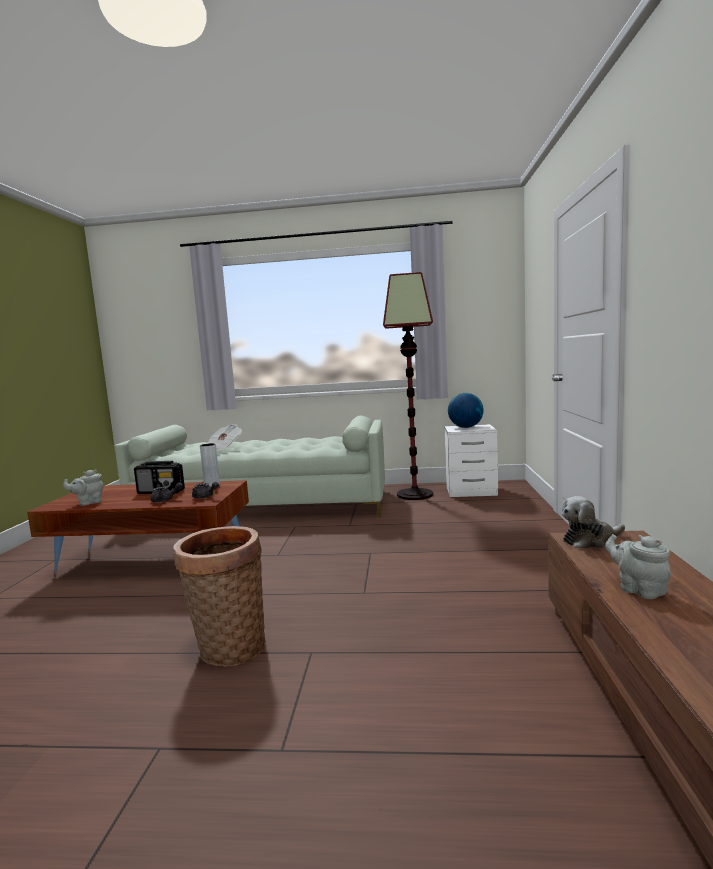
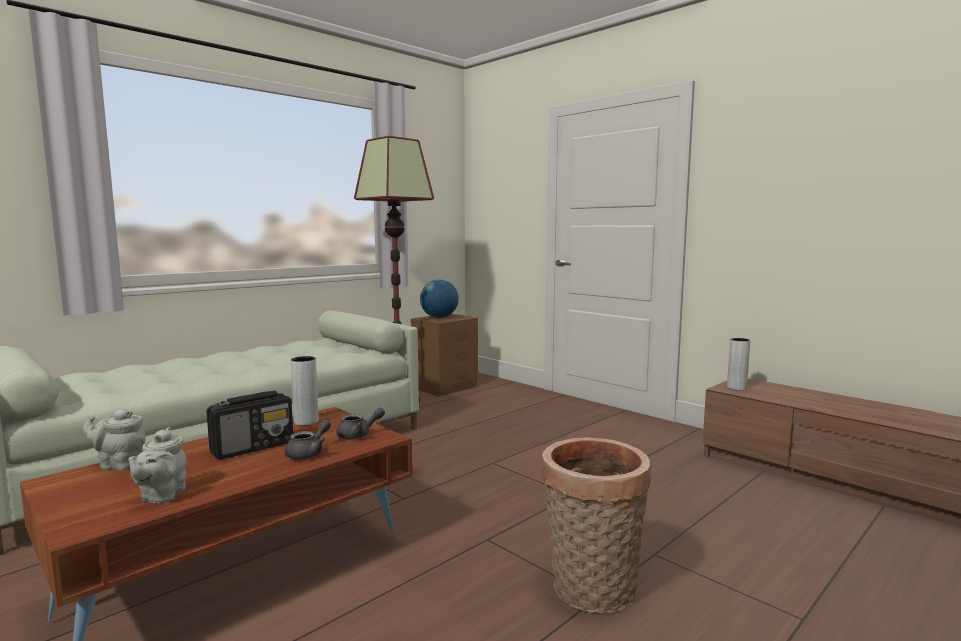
camera: 50 degrees left, 0 degrees up
newspaper [206,424,242,451] -> none
white nightstand [444,424,498,497] -> brown nightstand [411,314,478,397]
plush toy [562,496,625,549] -> grey vase [727,338,750,390]
grey teapot [605,534,671,599] -> grey teapot moved to [83,409,146,471]

